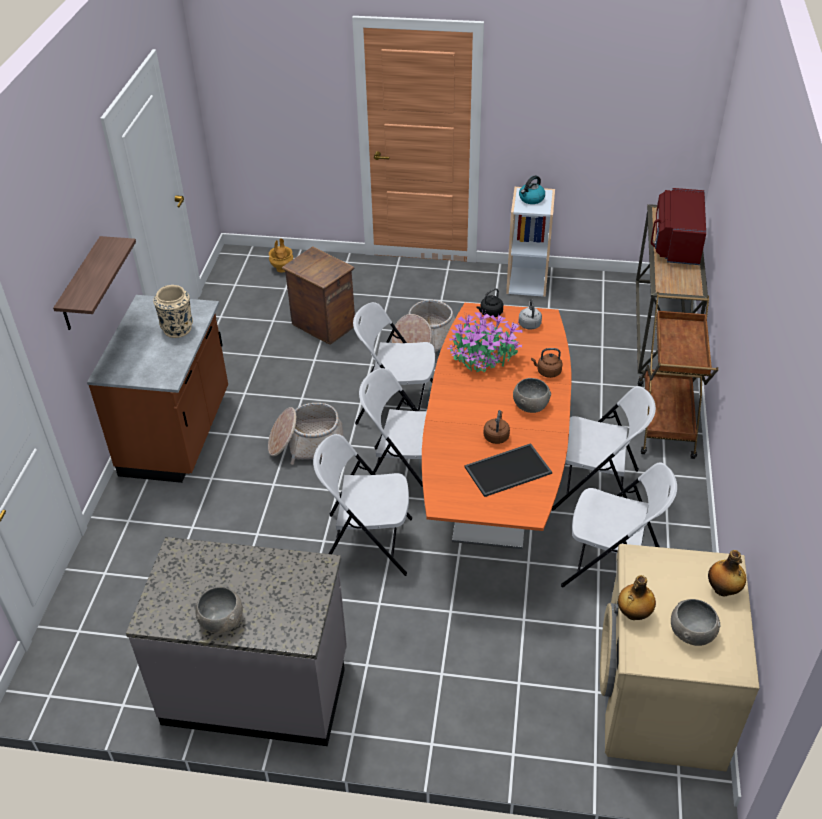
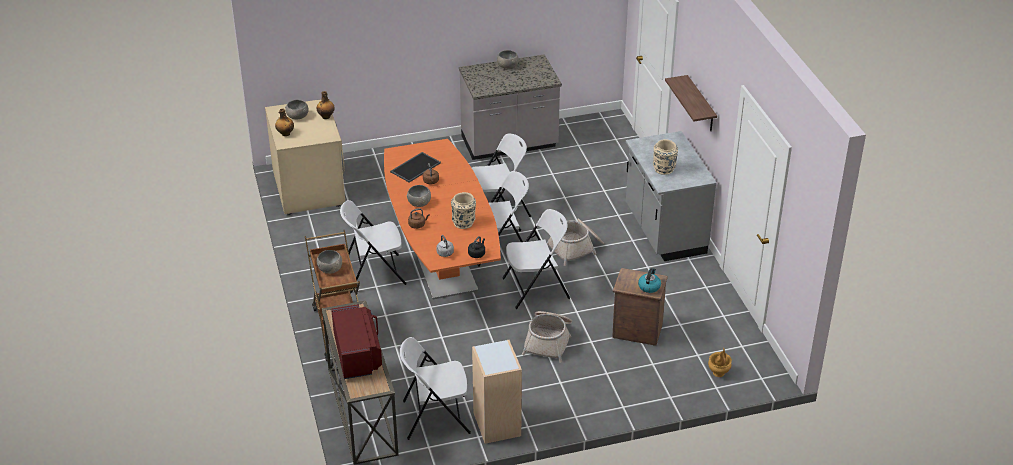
camera: 155 degrees right, 5 degrees down
brown counter [87,295,228,483] -> grey counter [626,131,716,261]
potted plant [447,310,523,372] -> beige vase [451,192,476,229]
kettle [519,176,545,204] -> kettle moved to [638,268,661,293]
white chair [561,462,677,587] -> white chair moved to [400,337,471,440]
none -> grey bowl [317,250,342,274]

